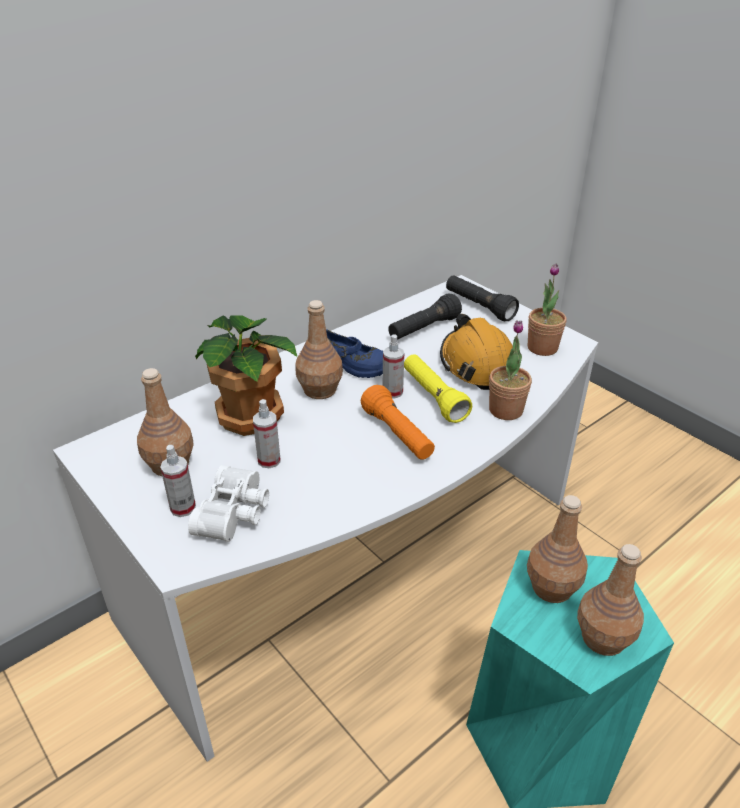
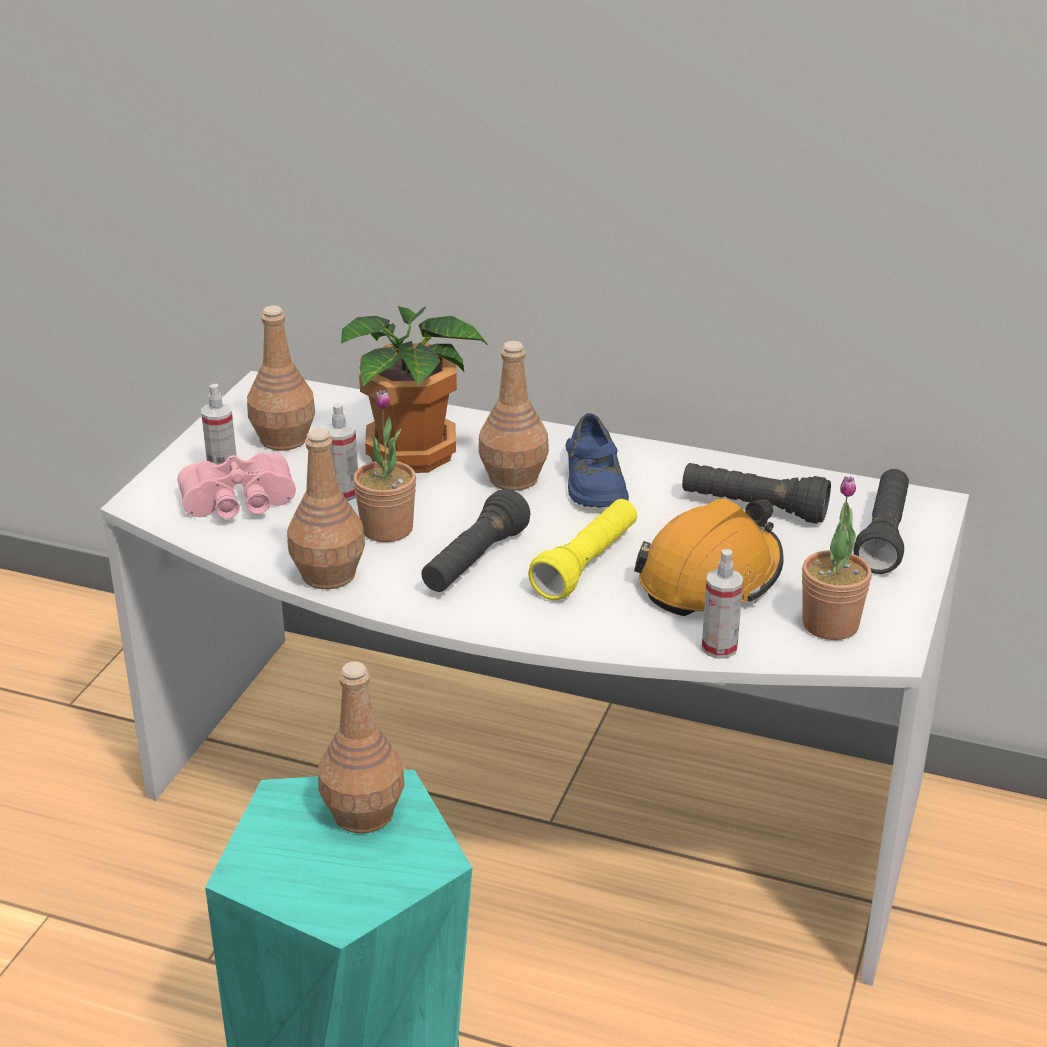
camera: 60 degrees right, 5 degrees down
white binoculars [188,465,269,542] -> pink binoculars [178,453,296,519]
orange flashlight [361,385,435,460] -> black flashlight [421,489,530,592]
spray bottle [383,334,404,398] -> spray bottle moved to [702,549,743,659]
potted plant [489,320,532,420] -> potted plant moved to [353,390,416,542]
brown bottle [577,544,644,656] -> brown bottle moved to [287,428,365,589]

